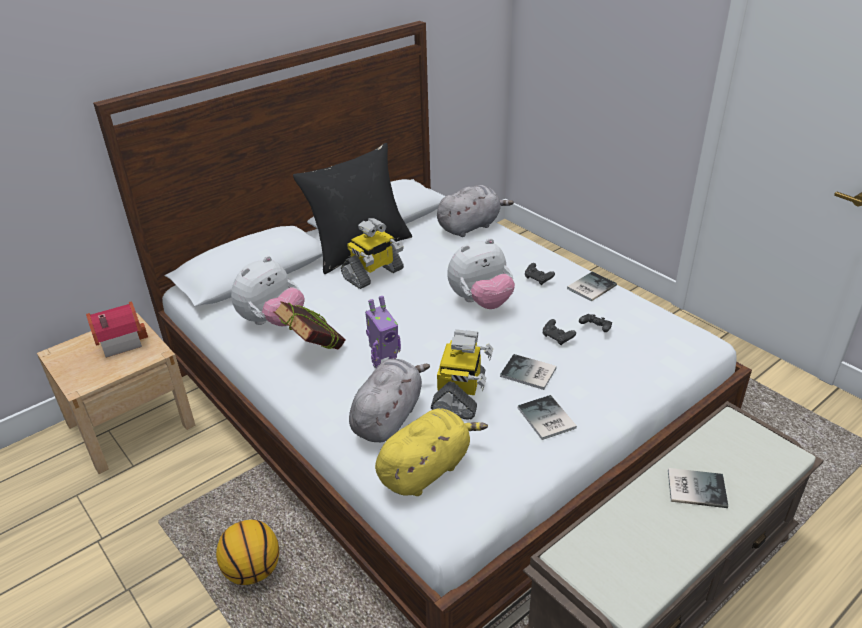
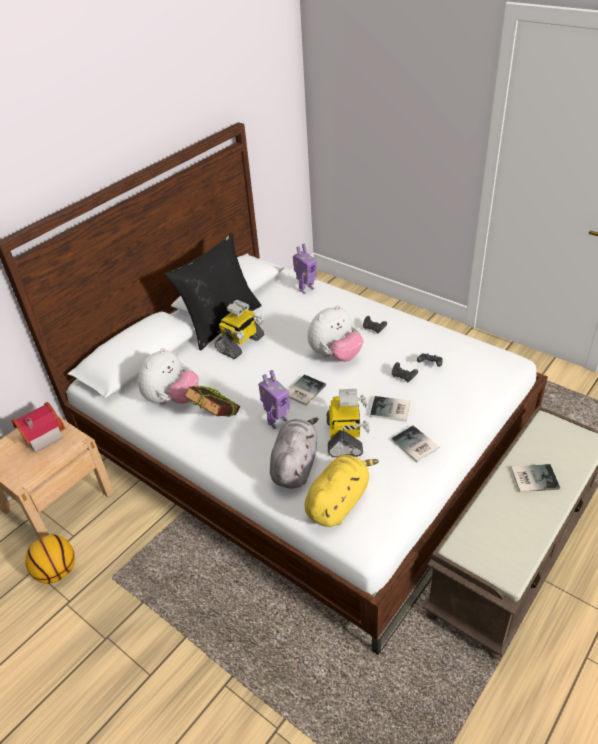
camera: 10 degrees left, 5 degrees up
basketball [216,520,279,585] -> basketball moved to [25,535,75,584]
grey plush toy [437,185,514,237] -> toy robot [293,244,317,294]
book [567,272,617,301] -> book moved to [288,374,326,406]

